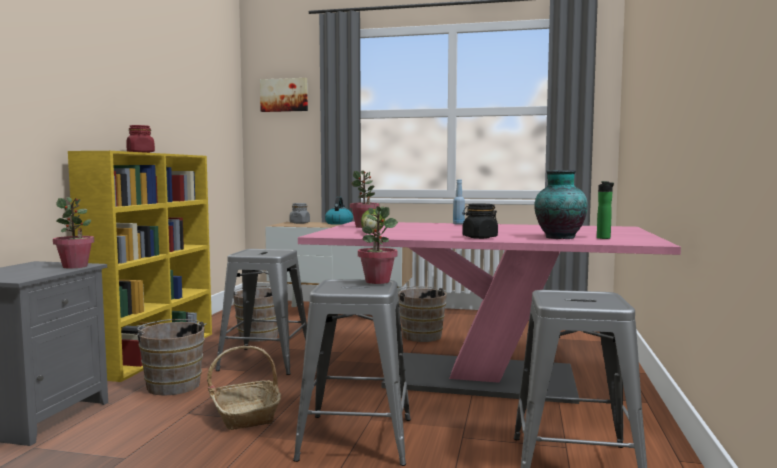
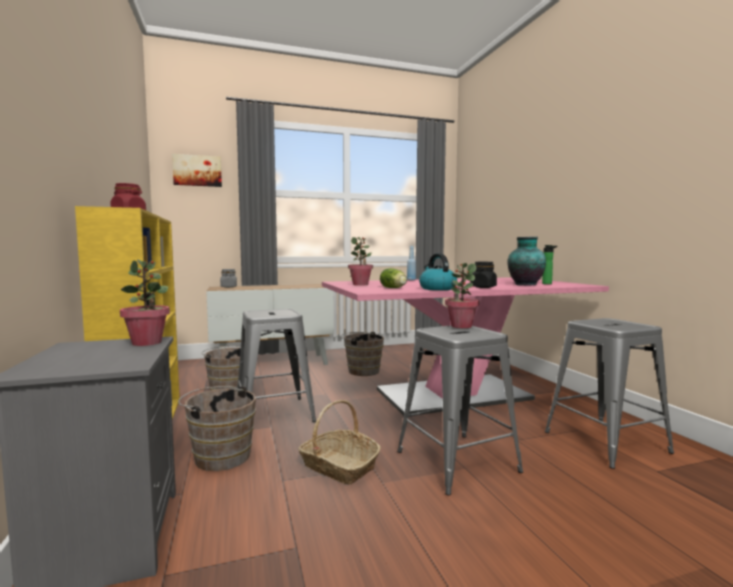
camera: 30 degrees left, 0 degrees up
kettle [325,197,353,225] -> kettle moved to [419,253,457,290]

